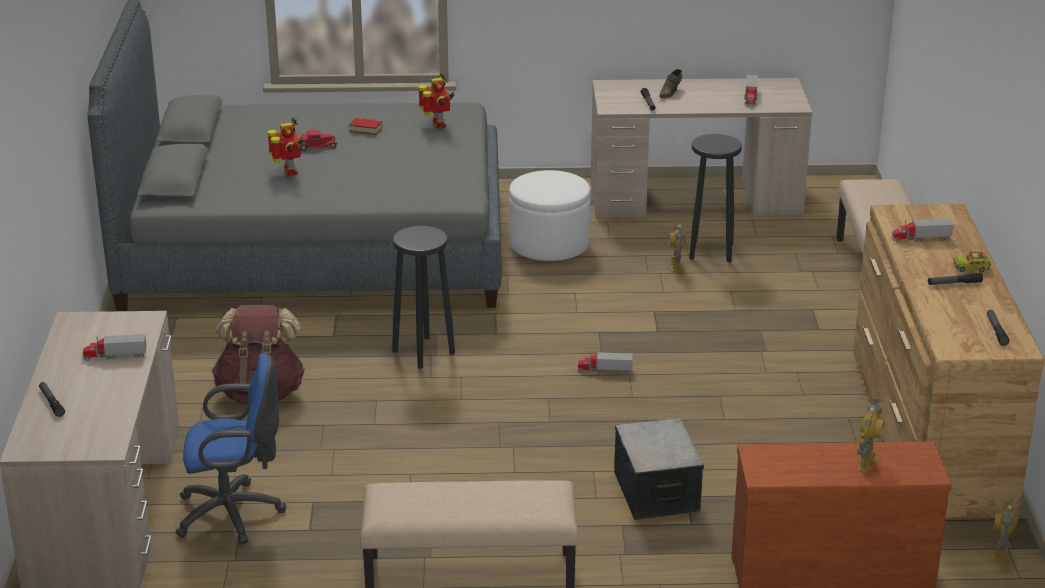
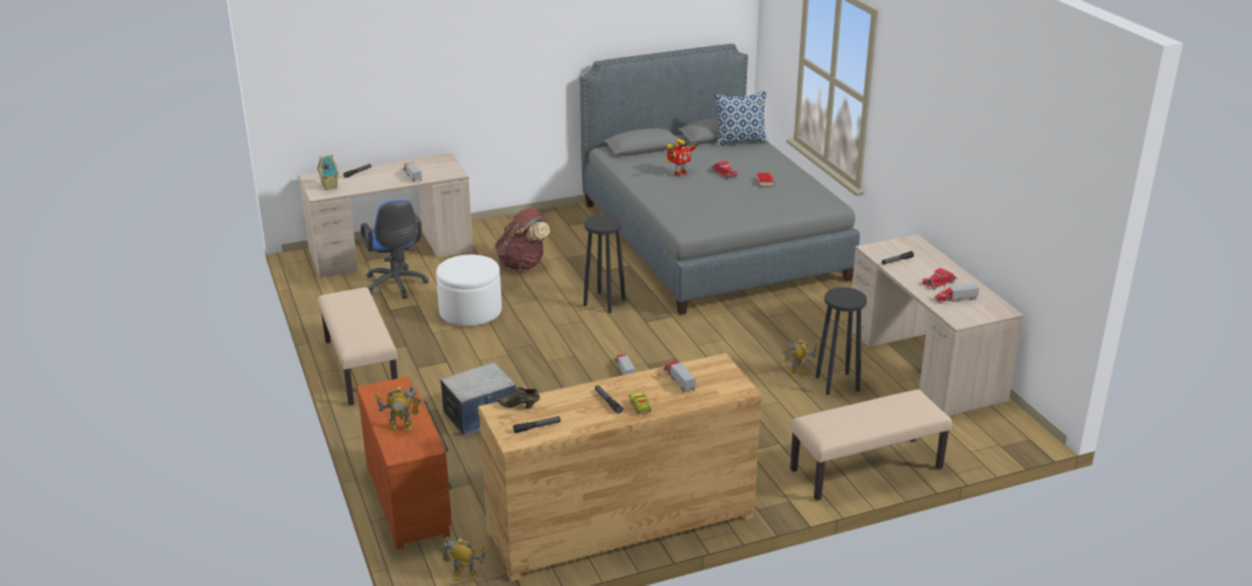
camera: 70 degrees right, 0 degrees up
toy robot [418,73,455,129] -> none
white ottoman [509,170,591,261] -> white ottoman moved to [436,255,502,326]
brown shoe [659,69,682,98] -> brown shoe moved to [496,387,540,409]
none -> toy house [317,154,339,190]
none -> pillow [714,90,768,147]
none -> red toy car [922,268,957,290]

